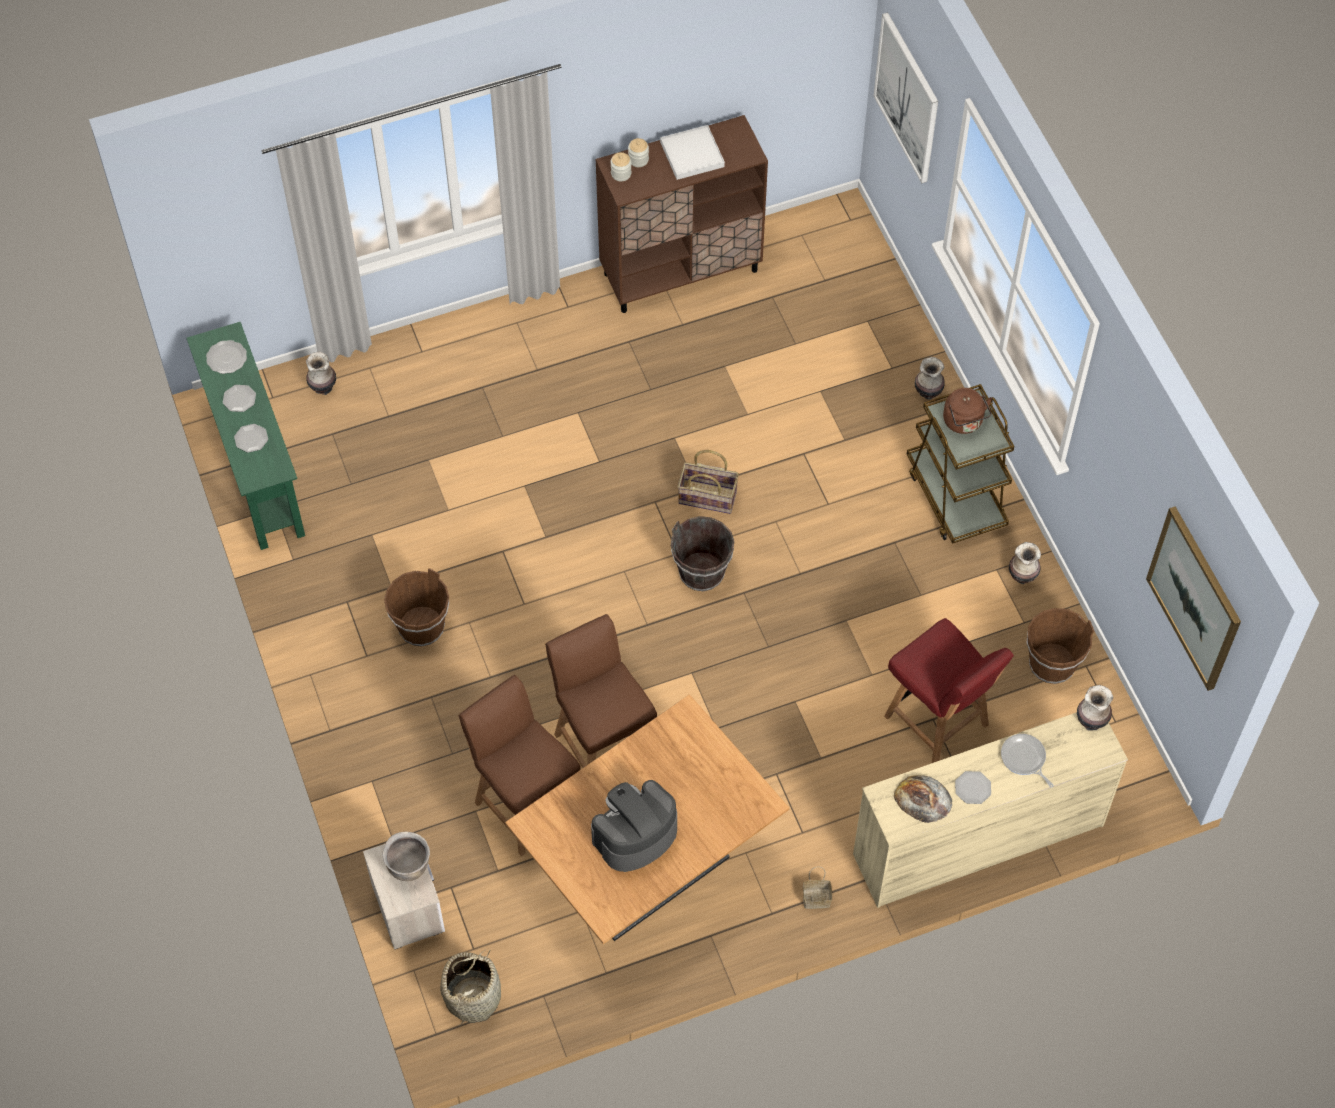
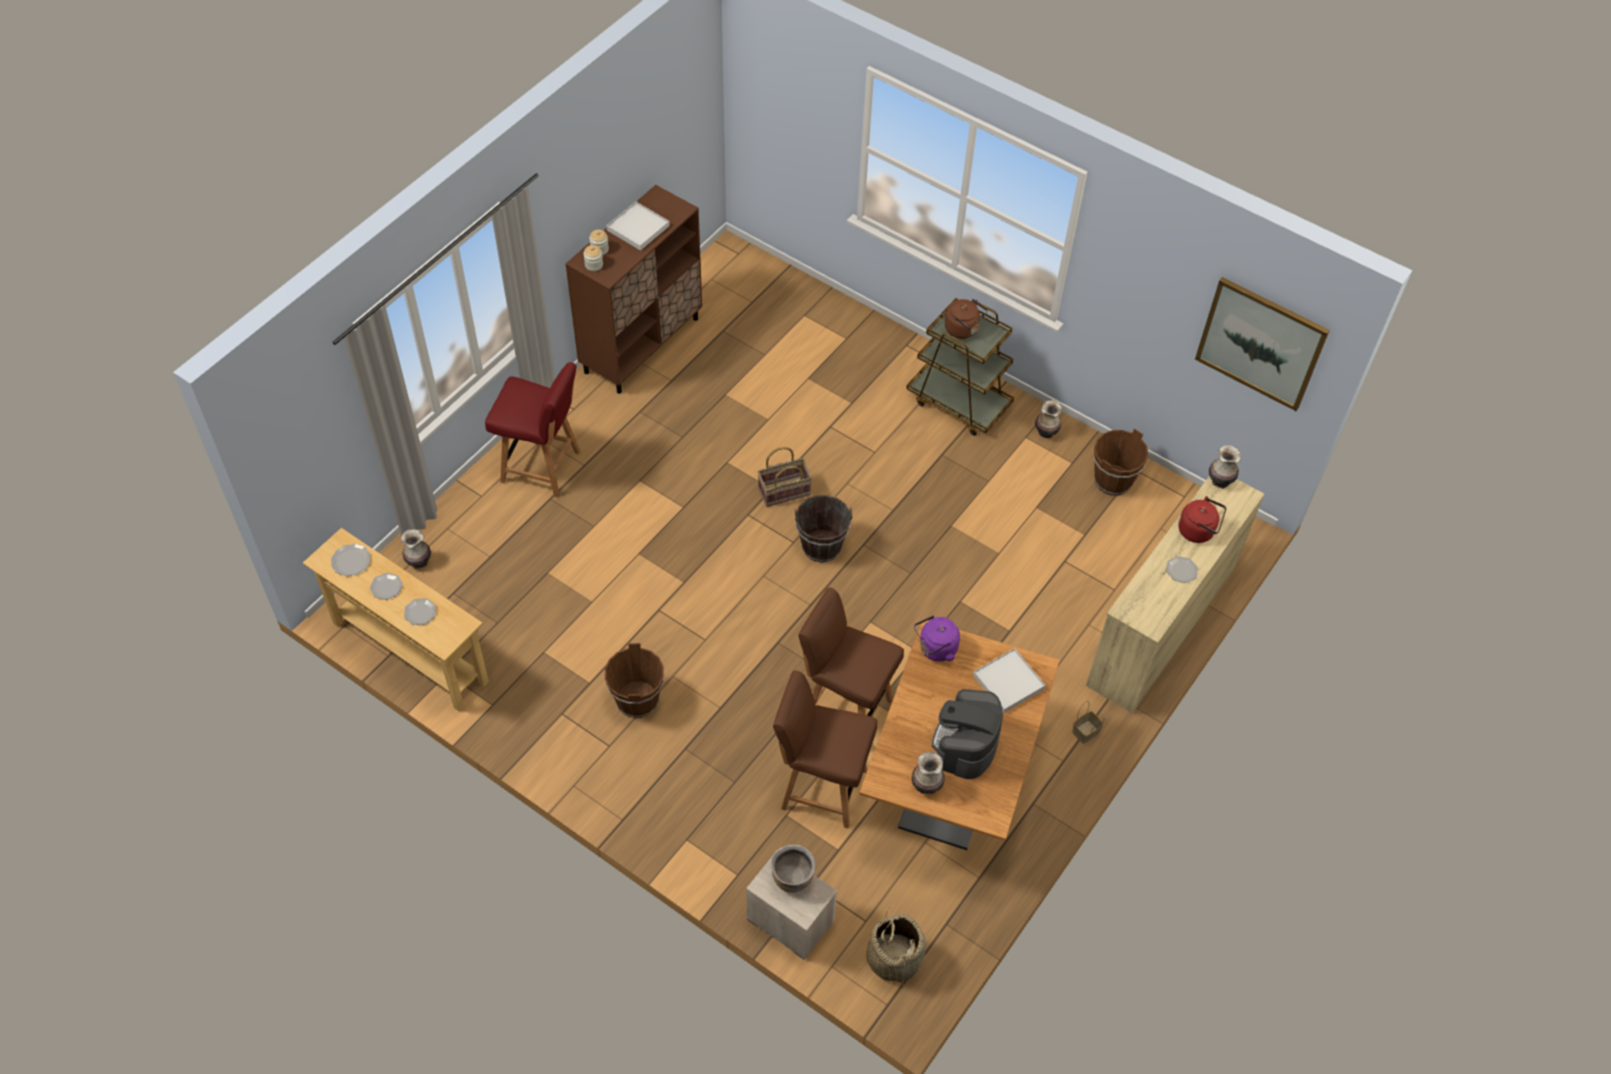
camera: 35 degrees left, 5 degrees down
green console table [187,322,305,550] -> beige console table [303,528,489,712]
picture [874,12,938,183] -> none
red chair [884,618,1014,763] -> red chair moved to [485,362,581,497]
bread [894,775,953,823] -> none
vase [915,357,945,400] -> vase moved to [912,752,945,794]
frying pan [1001,734,1054,788] -> red kettle [1178,496,1226,543]
none -> purple kettle [914,615,960,662]
none -> white tray [973,648,1046,713]

